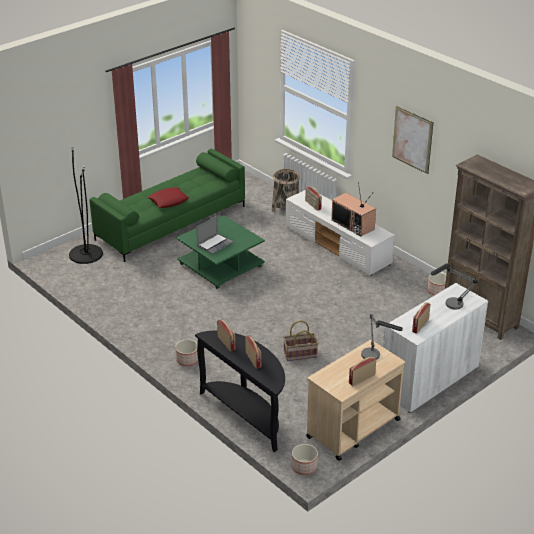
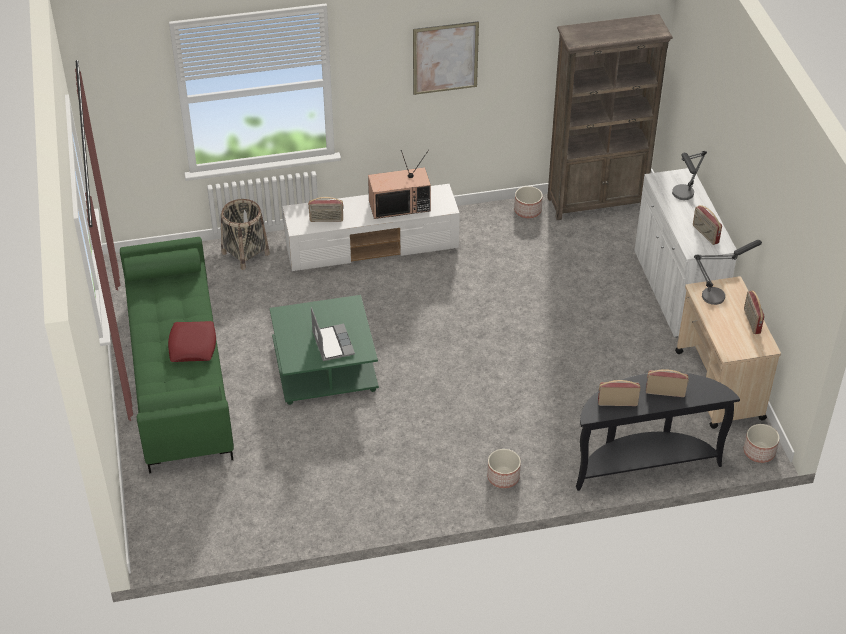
camera: 60 degrees left, 10 degrees up
black floor lamp [69,147,103,264] -> none
basket [283,321,318,361] -> none

